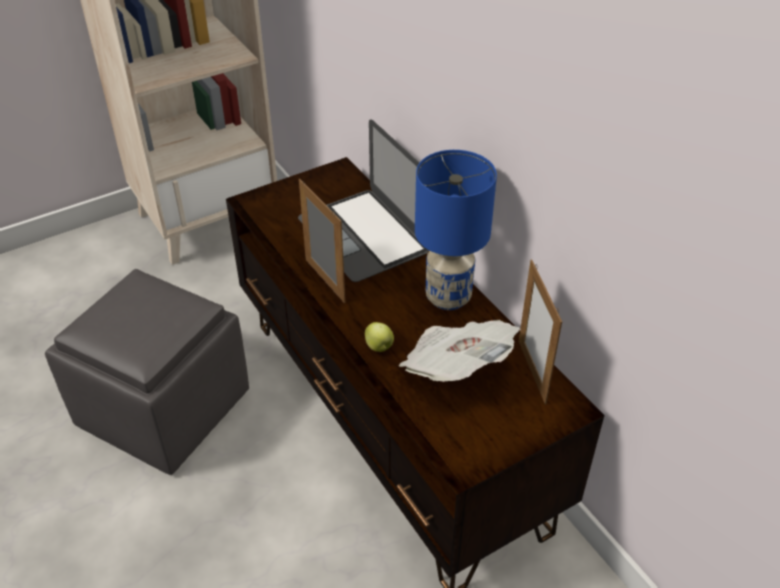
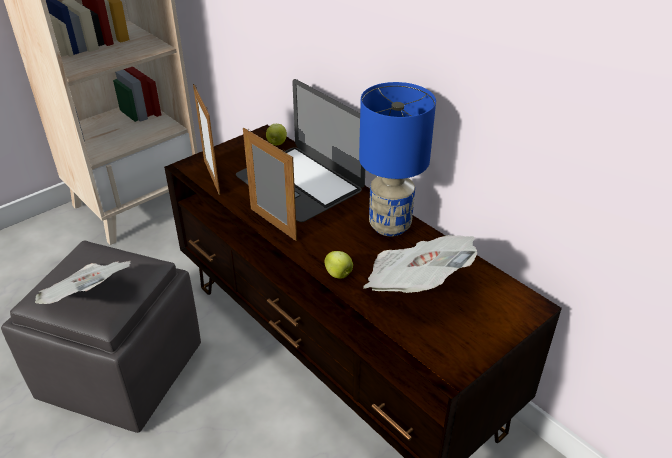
camera: 10 degrees left, 5 degrees down
picture frame [519,259,562,404] -> picture frame moved to [193,84,220,195]
none -> newspaper [35,261,131,304]
none -> apple [266,124,287,145]

